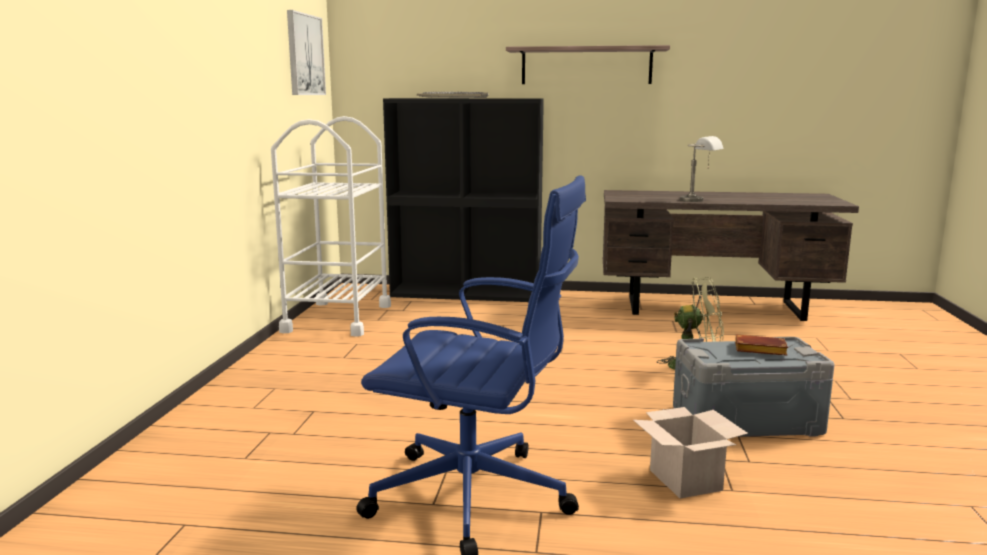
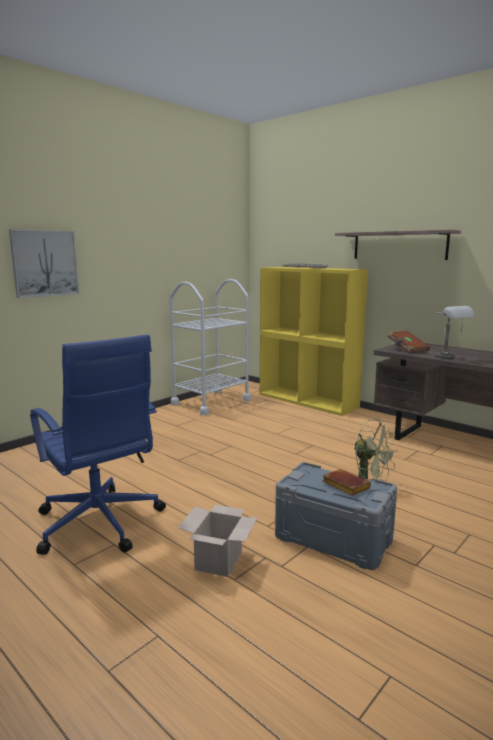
camera: 35 degrees right, 0 degrees up
picture [287,10,326,95] -> picture moved to [9,229,79,298]
black bookcase [383,98,544,302] -> yellow bookcase [260,267,368,416]
none -> brown book [388,331,430,354]

